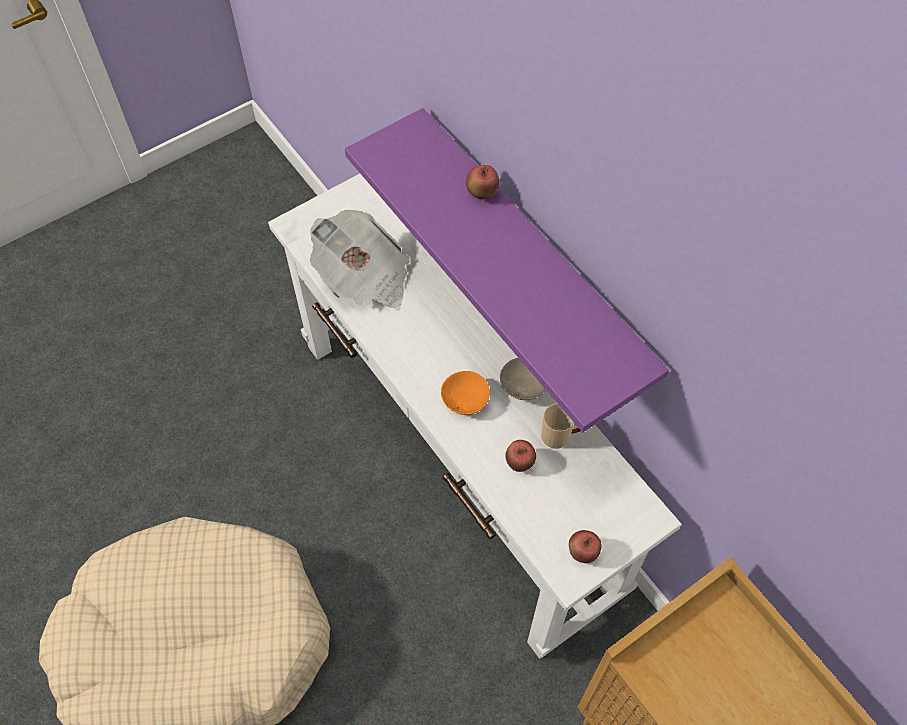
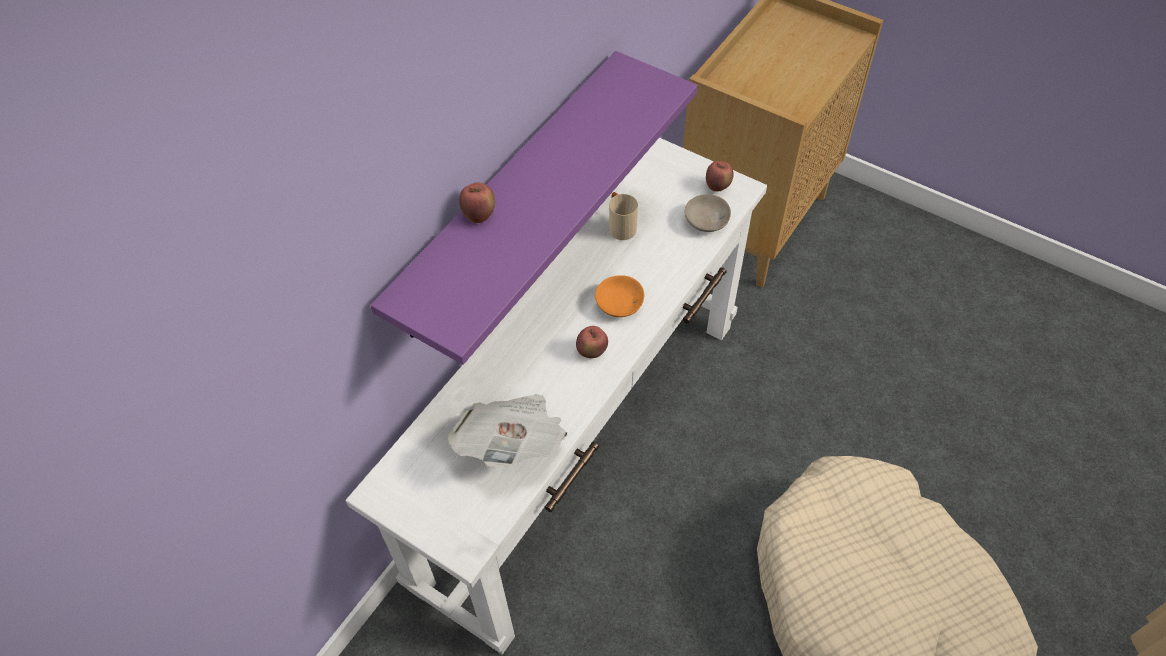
camera: 110 degrees left, 5 degrees down
beige bowl [500,358,546,400] -> beige bowl moved to [684,194,731,232]
apple [505,440,536,472] -> apple moved to [576,326,608,358]

